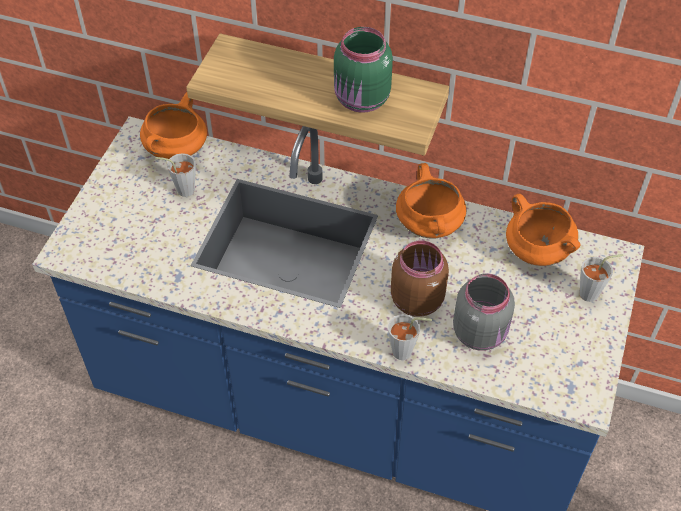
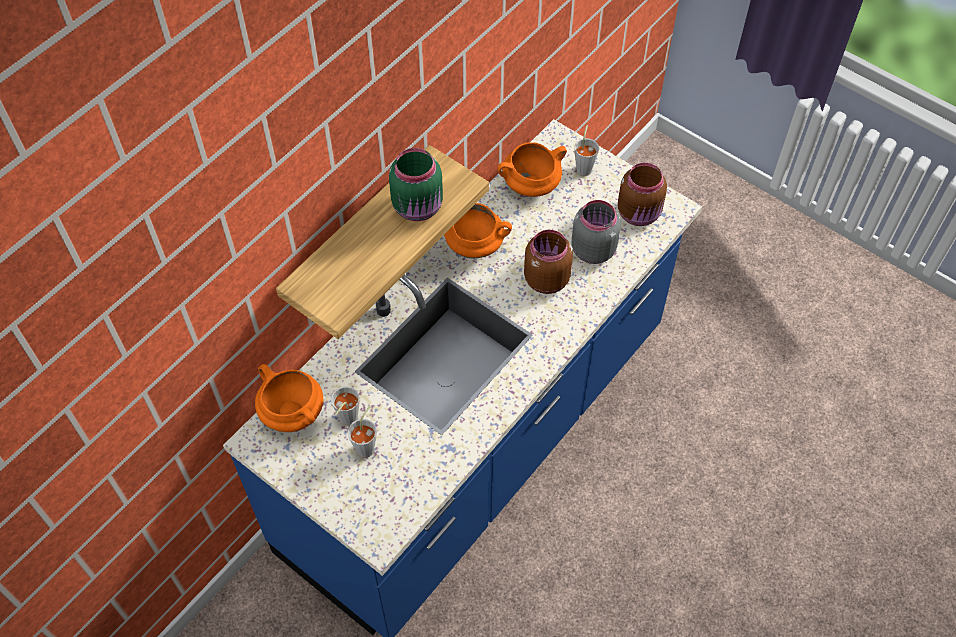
camera: 70 degrees left, 5 degrees up
grey cup [388,314,432,360] -> grey cup moved to [348,405,377,458]
none -> brown jar [618,163,667,226]

